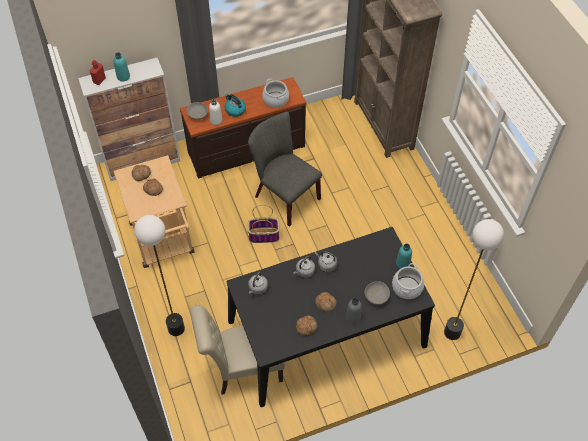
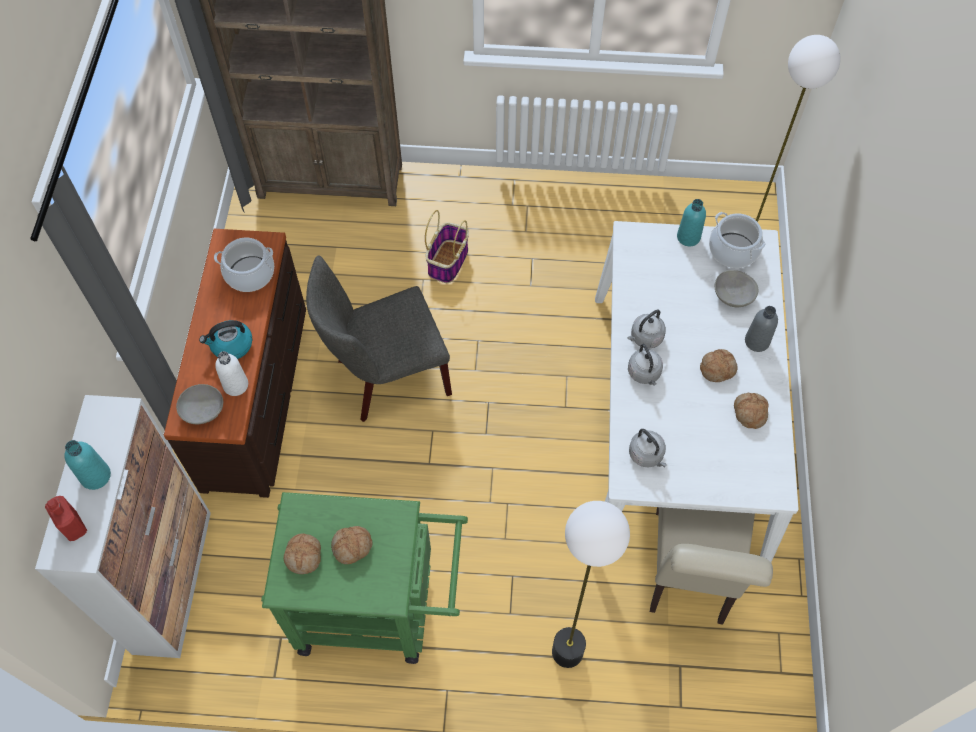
camera: 65 degrees left, 5 degrees up
beige cart [114,155,194,268] -> green cart [261,492,468,664]
black dining table [226,227,435,407] -> white dining table [595,221,799,562]
basket [248,205,280,243] -> basket moved to [425,210,469,283]

